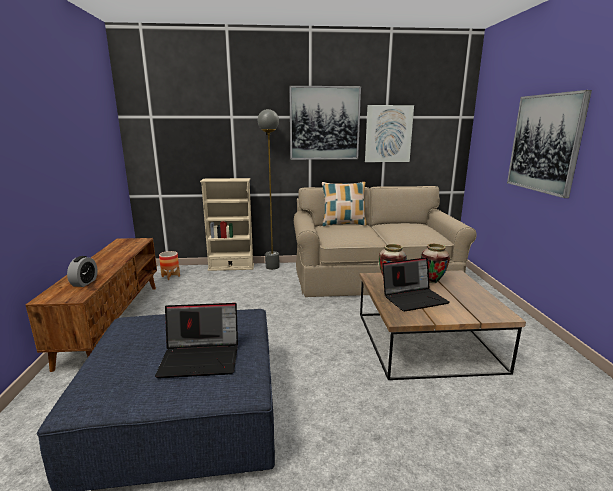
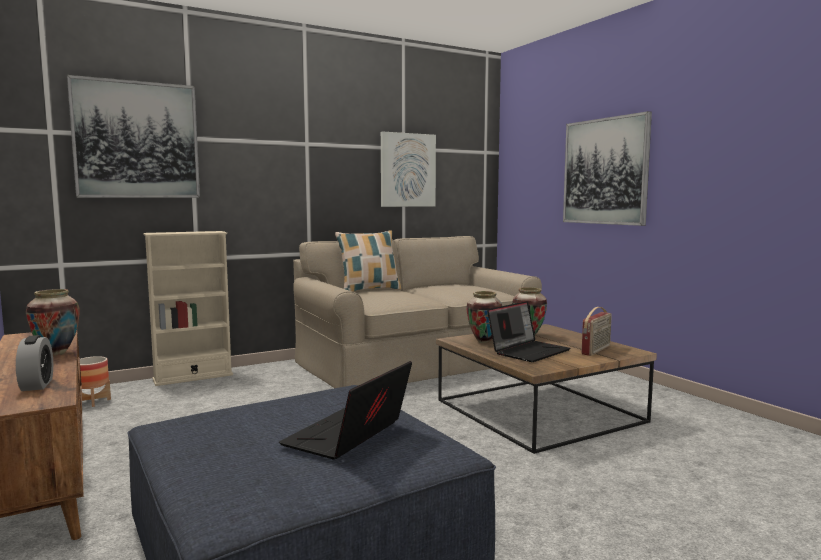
camera: 25 degrees left, 10 degrees down
laptop [155,303,238,378] -> laptop turned 150 degrees clockwise [279,361,412,460]
grey floor lamp [258,109,280,270] -> none
picture [289,86,361,160] -> picture moved to [67,75,200,198]
none -> vase [26,289,80,356]
none -> radio [582,307,612,356]

